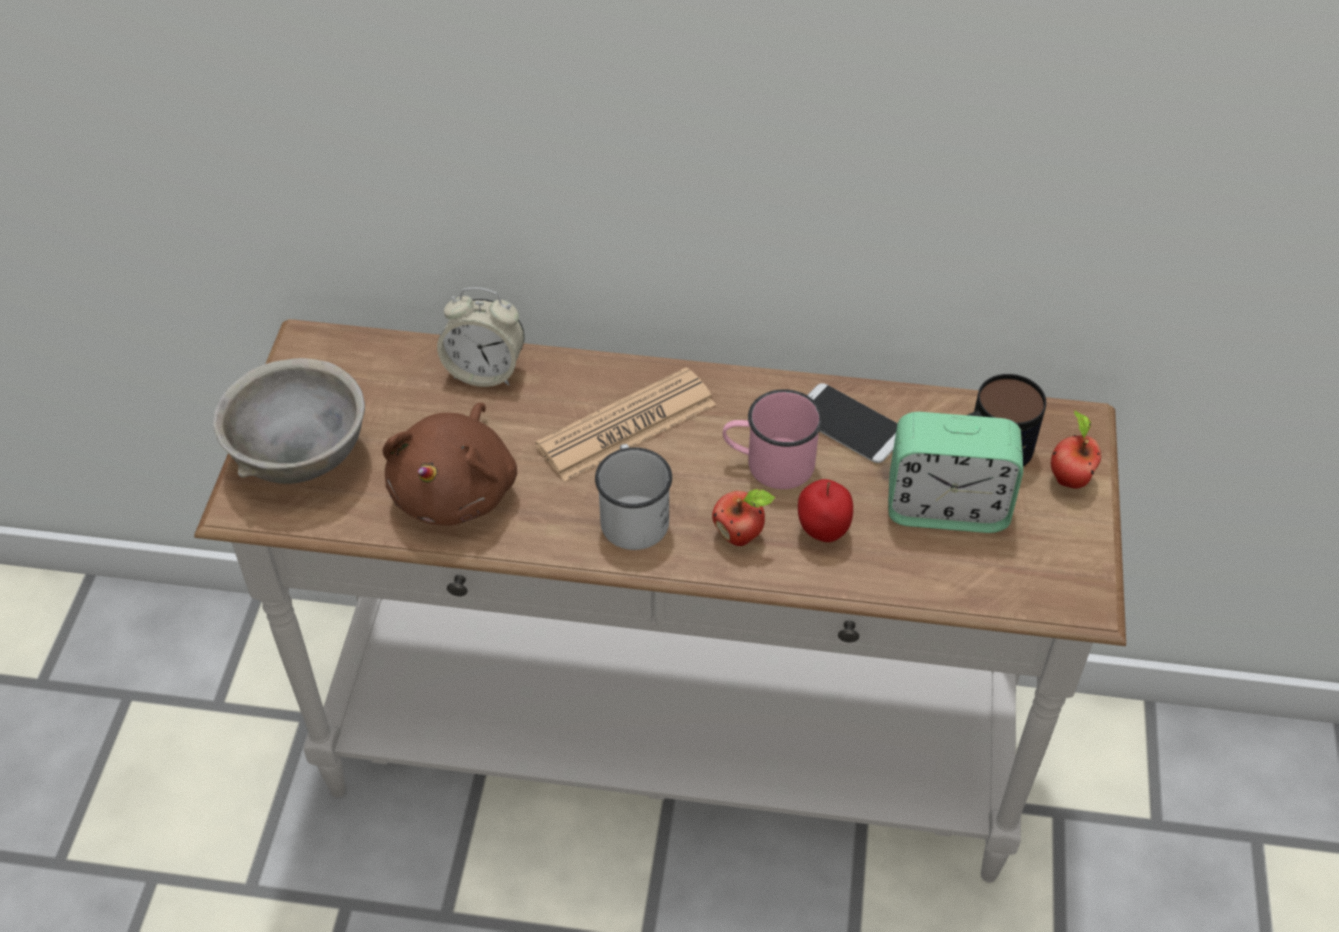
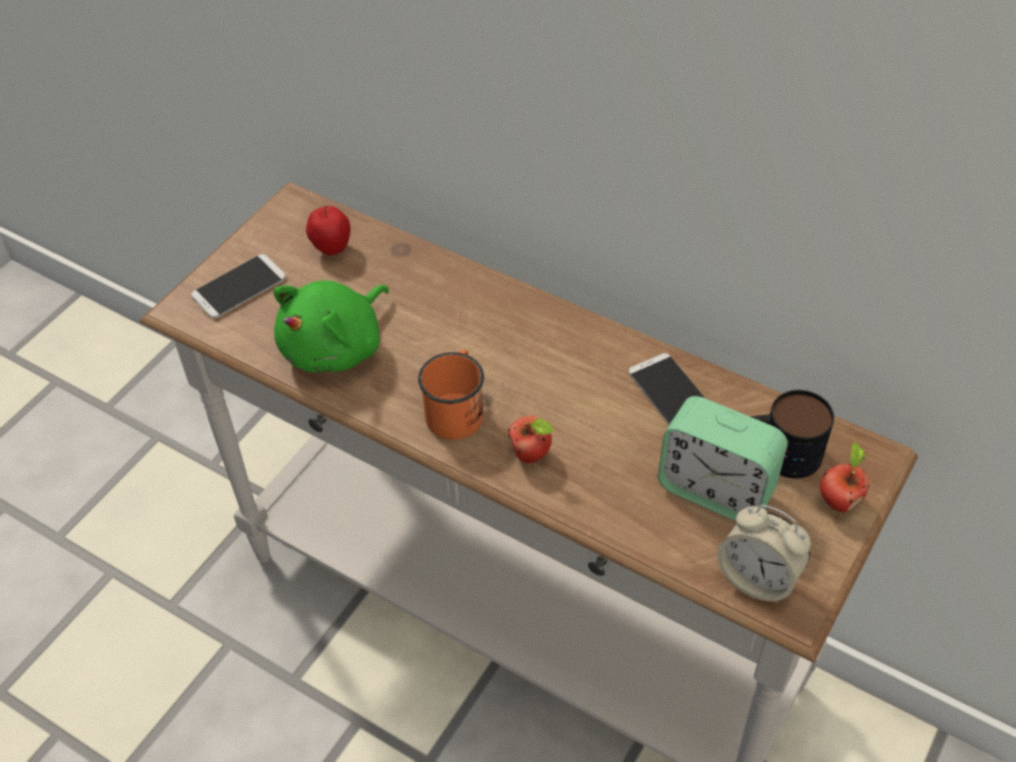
camera: 25 degrees right, 0 degrees up
grey bowl [213,358,365,484] -> phone [191,254,286,318]
brown plush toy [383,402,517,526] -> green plush toy [273,281,389,372]
alarm clock [437,287,525,387] -> alarm clock moved to [717,505,811,603]
newspaper [535,367,716,481] -> none
white mug [595,444,672,550] -> orange mug [418,350,484,440]
pink mug [723,389,823,489] -> none
apple [798,479,853,542] -> apple moved to [306,205,350,255]

